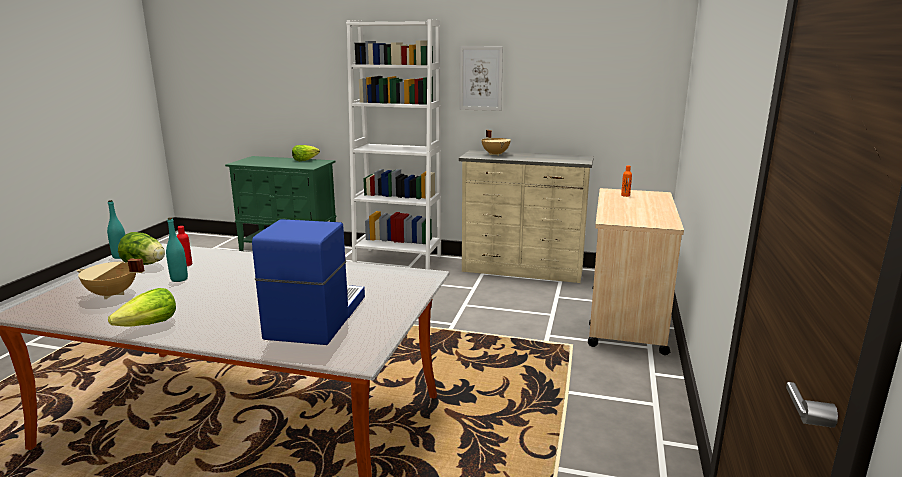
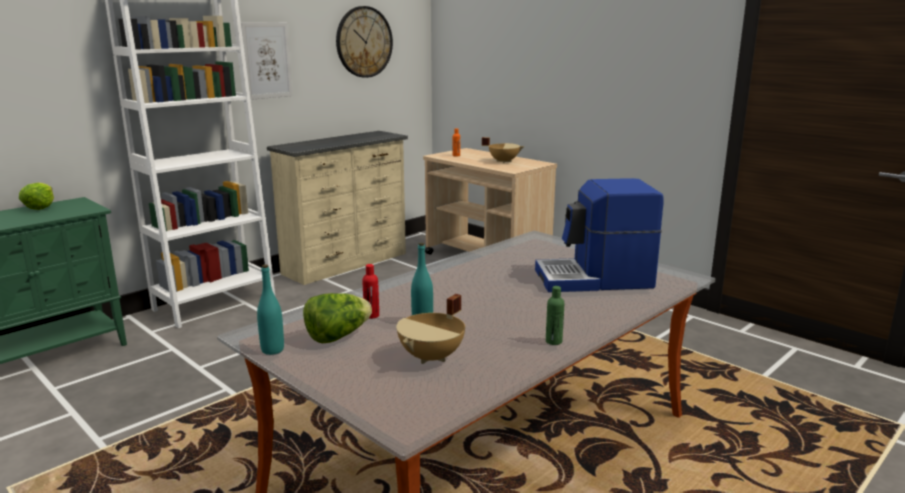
camera: 60 degrees left, 0 degrees up
lettuce [108,288,176,326] -> green bottle [546,286,564,345]
coffee machine [252,219,365,345] -> coffee machine turned 45 degrees counterclockwise [535,178,664,292]
beige cooking pot [481,130,511,156] -> beige cooking pot moved to [482,137,525,163]
none -> wall clock [336,6,393,78]

